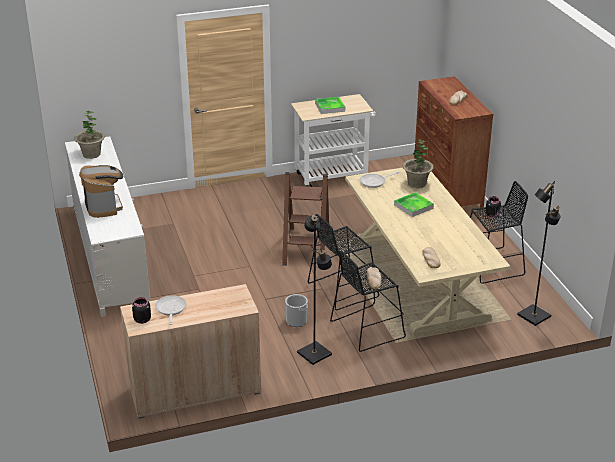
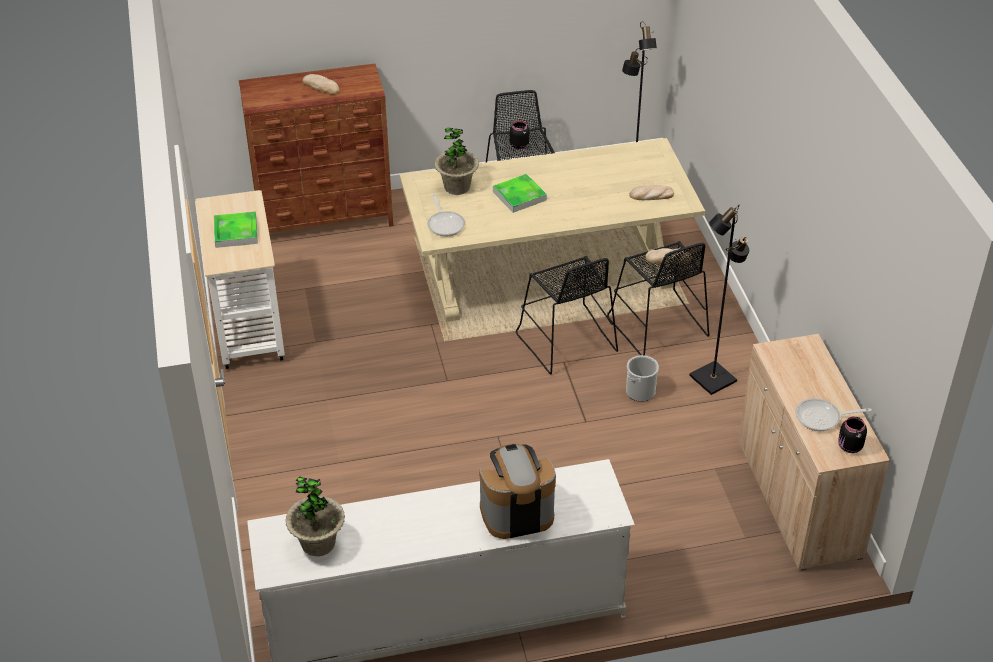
camera: 85 degrees left, 10 degrees up
brown step ladder [282,172,329,266] -> none

